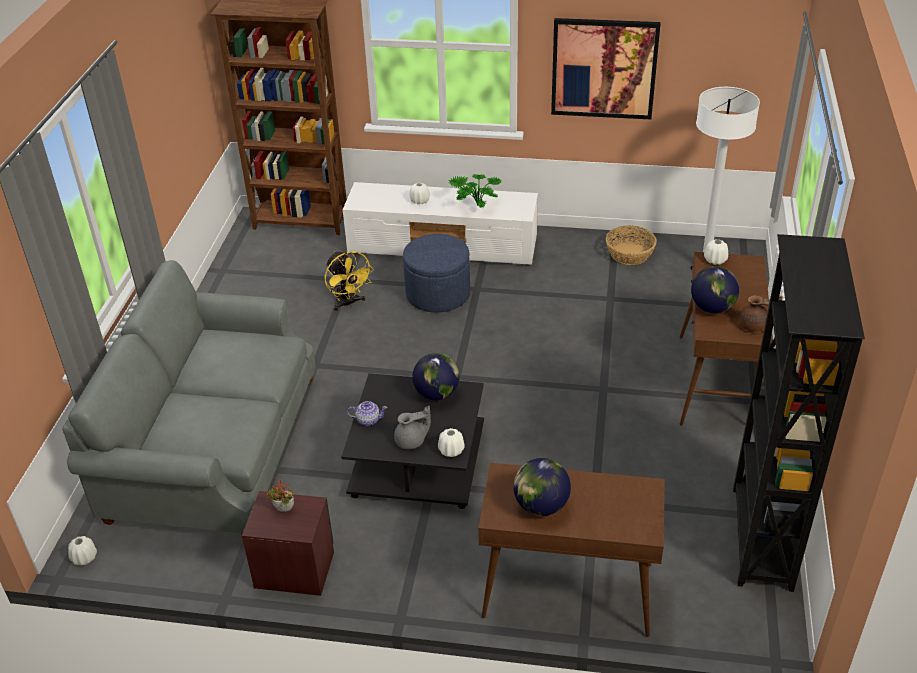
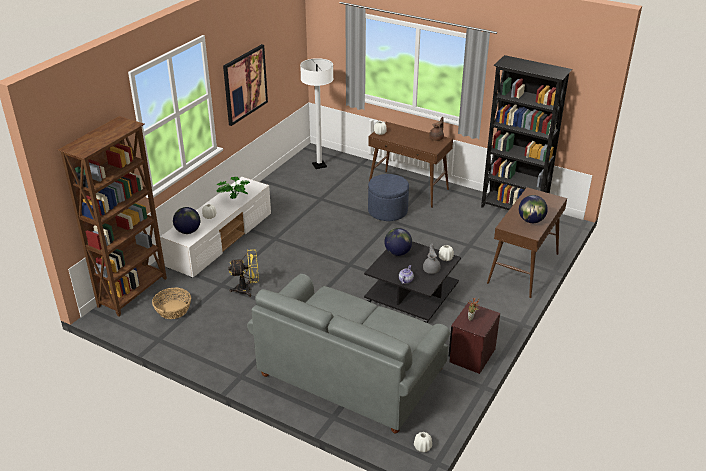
camera: 70 degrees left, 5 degrees down
blue ottoman [403,234,470,312] -> blue ottoman moved to [368,174,409,221]
basket [606,225,657,265] -> basket moved to [152,288,191,319]
globe [691,266,739,313] -> globe moved to [173,207,200,234]

